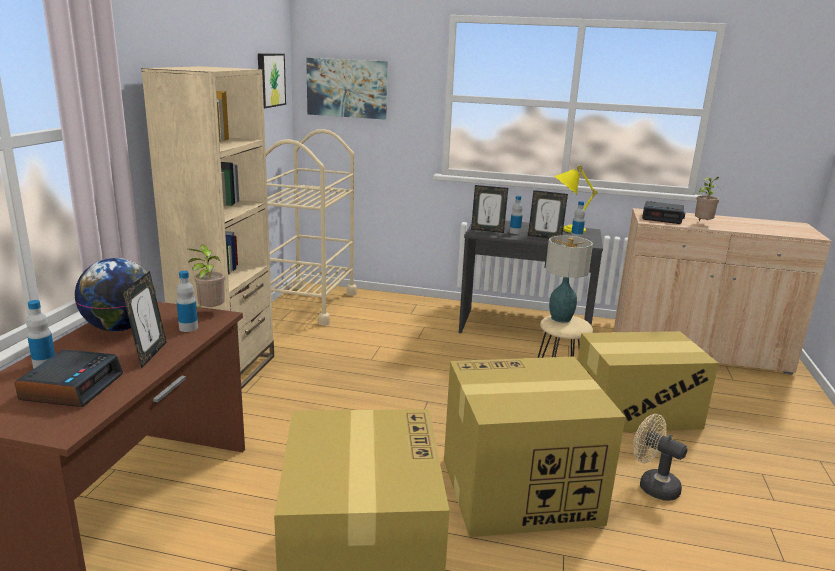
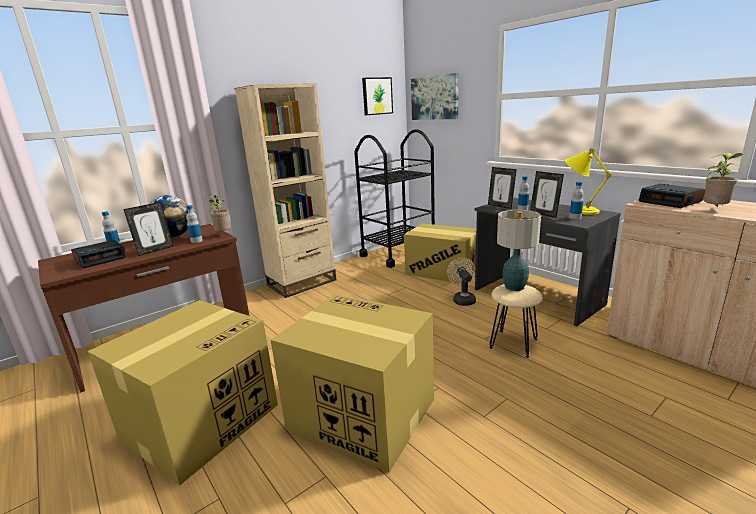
camera: 40 degrees right, 0 degrees up
beige cart [266,129,357,325] -> black cart [354,129,435,268]
cardboard box [578,331,719,432] -> cardboard box moved to [404,223,476,283]
beige fan [633,414,687,501] -> beige fan moved to [447,257,476,306]

